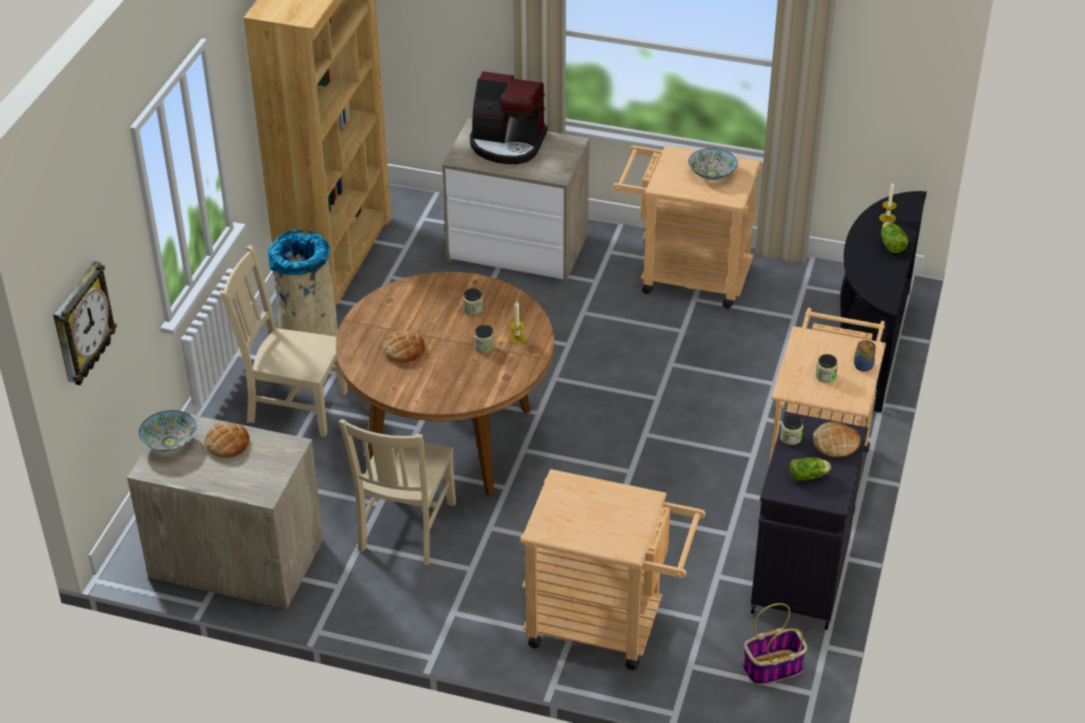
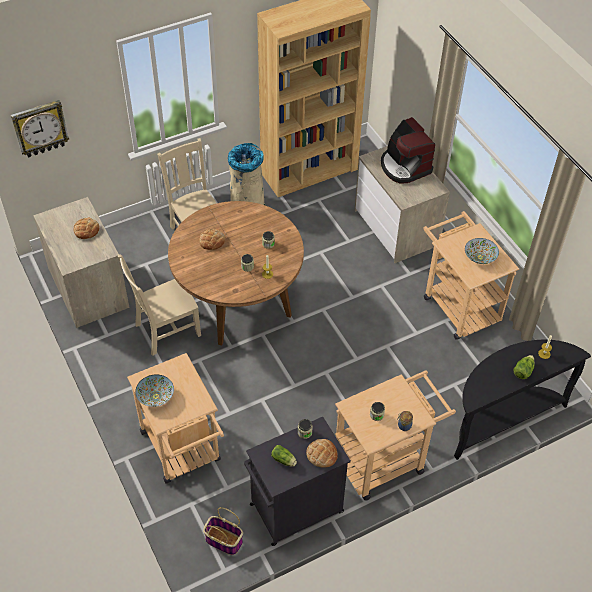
camera: 45 degrees right, 10 degrees up
bowl [139,410,197,452] -> bowl moved to [135,374,174,407]

